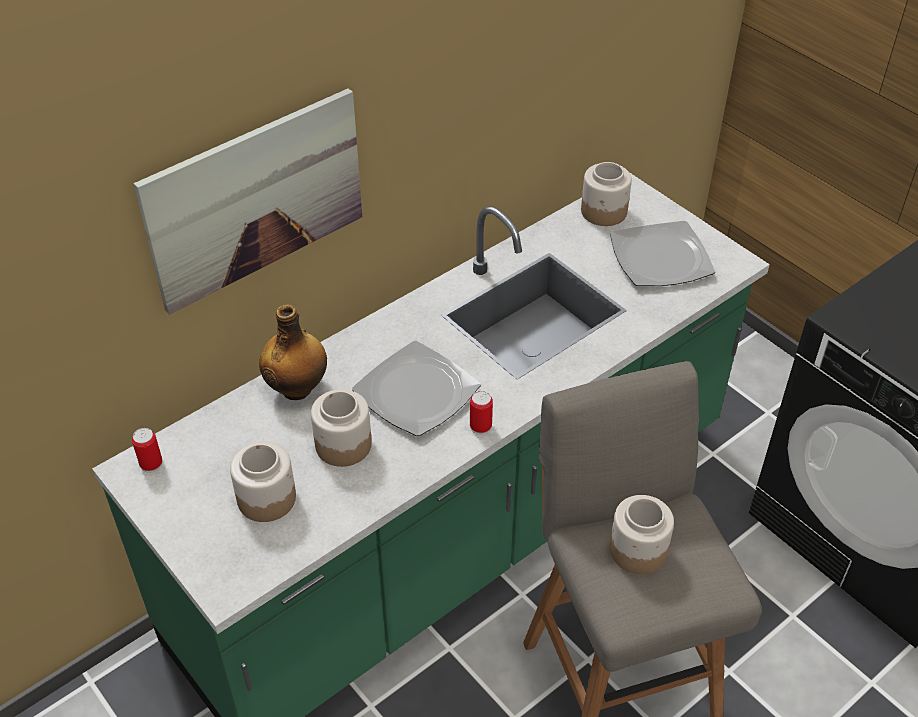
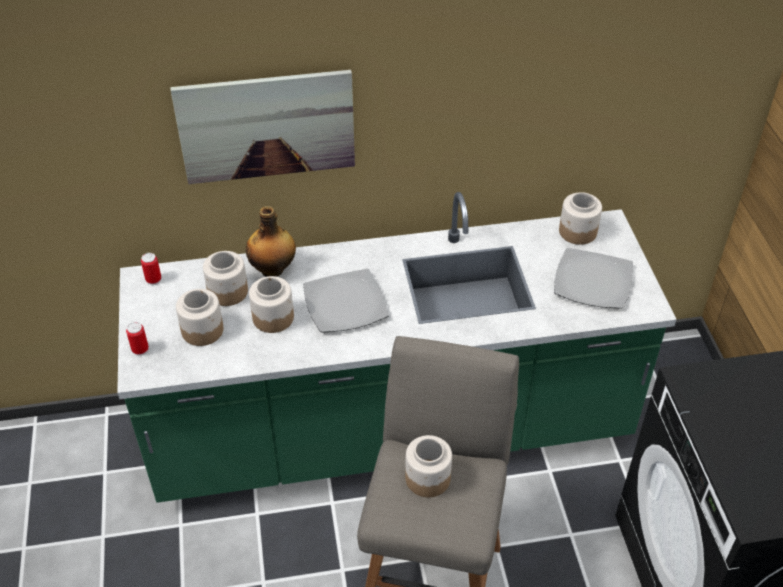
camera: 30 degrees right, 0 degrees up
can [470,391,493,435] -> can moved to [126,322,149,356]
none -> jar [203,251,248,306]

